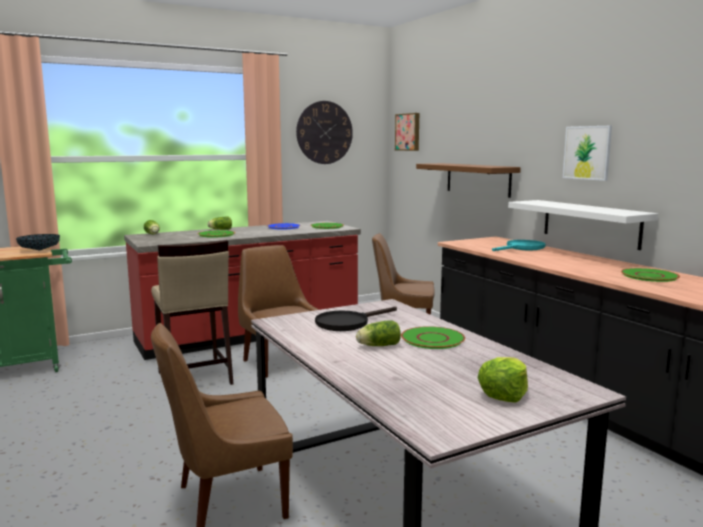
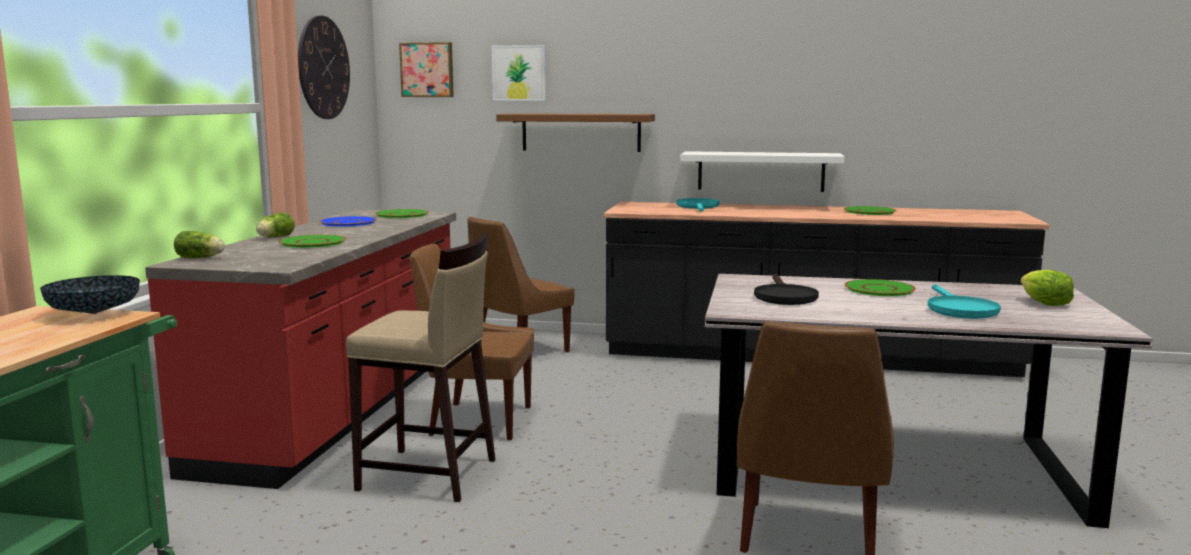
camera: 50 degrees left, 0 degrees up
lettuce [356,320,401,346] -> none
picture [563,126,612,181] -> picture moved to [492,45,546,101]
none -> turquoise frying pan [928,284,1001,319]

